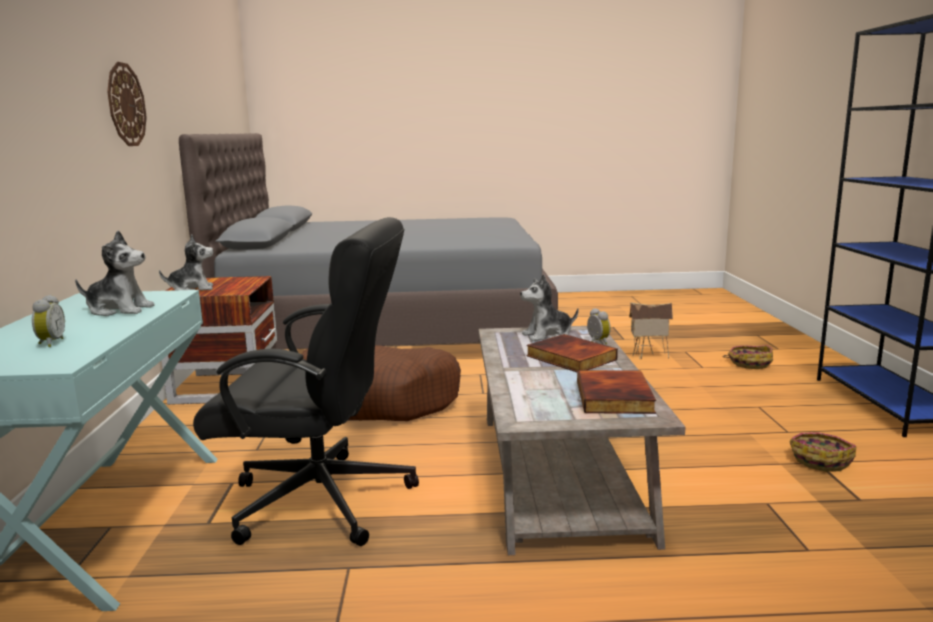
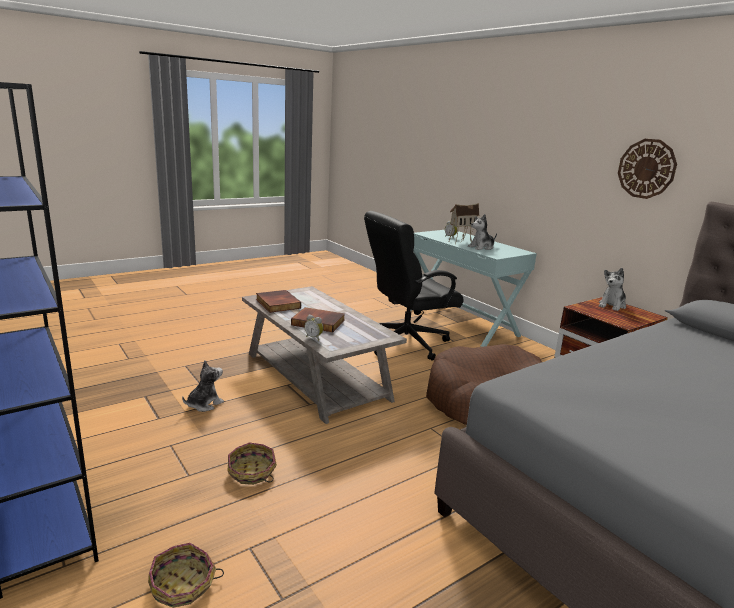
camera: 145 degrees right, 5 degrees up
plush toy [520,275,578,341] -> plush toy moved to [182,361,224,412]
toy house [629,302,673,360] -> toy house moved to [449,203,479,244]
basket [789,432,857,472] -> basket moved to [227,442,277,485]

